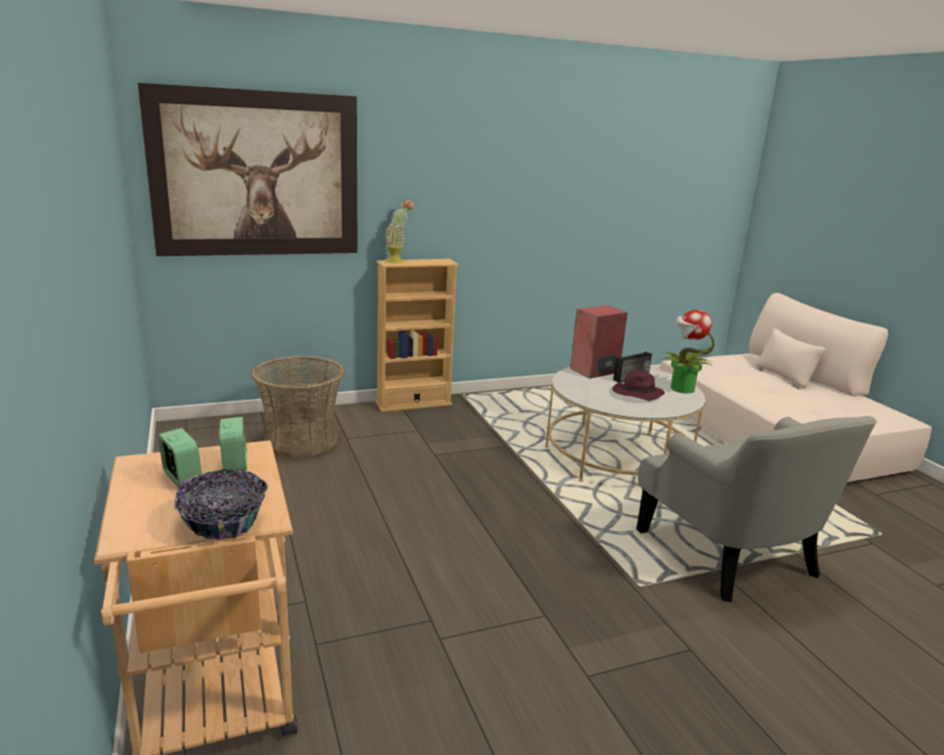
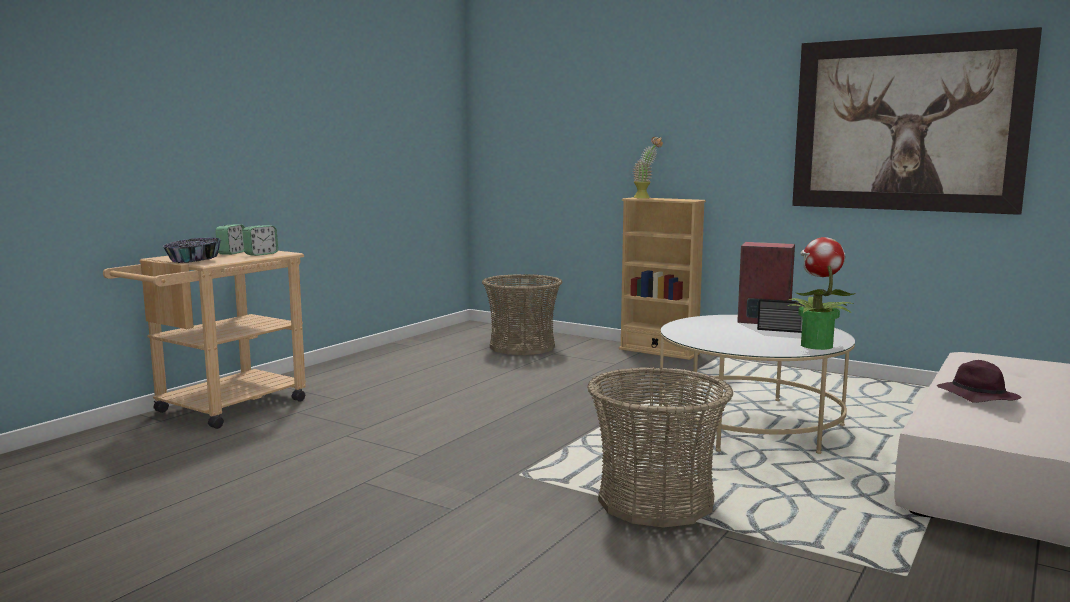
camera: 55 degrees right, 10 degrees down
picture [138,83,358,256] -> picture moved to [792,27,1042,215]
purple hat [612,370,665,401] -> purple hat moved to [937,360,1022,403]
grey armchair [637,416,877,602] -> basket [587,367,733,527]

